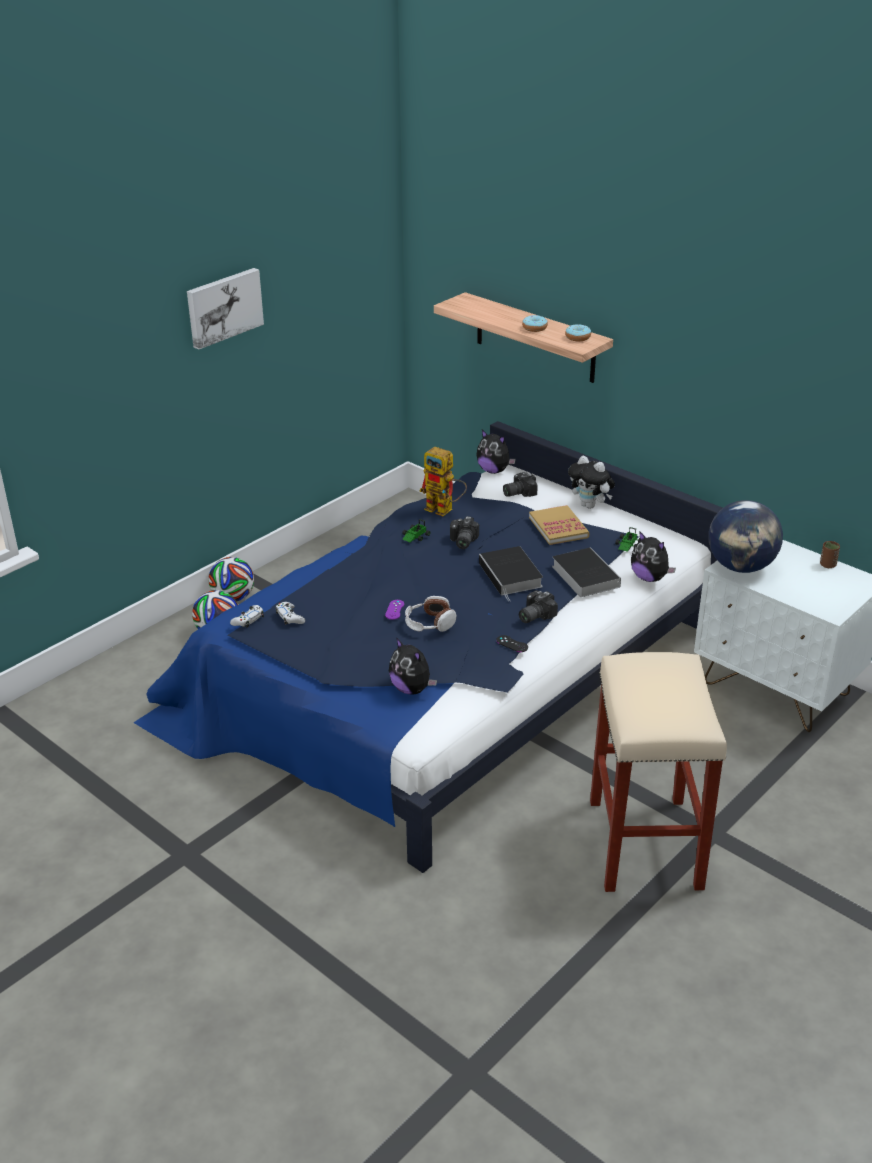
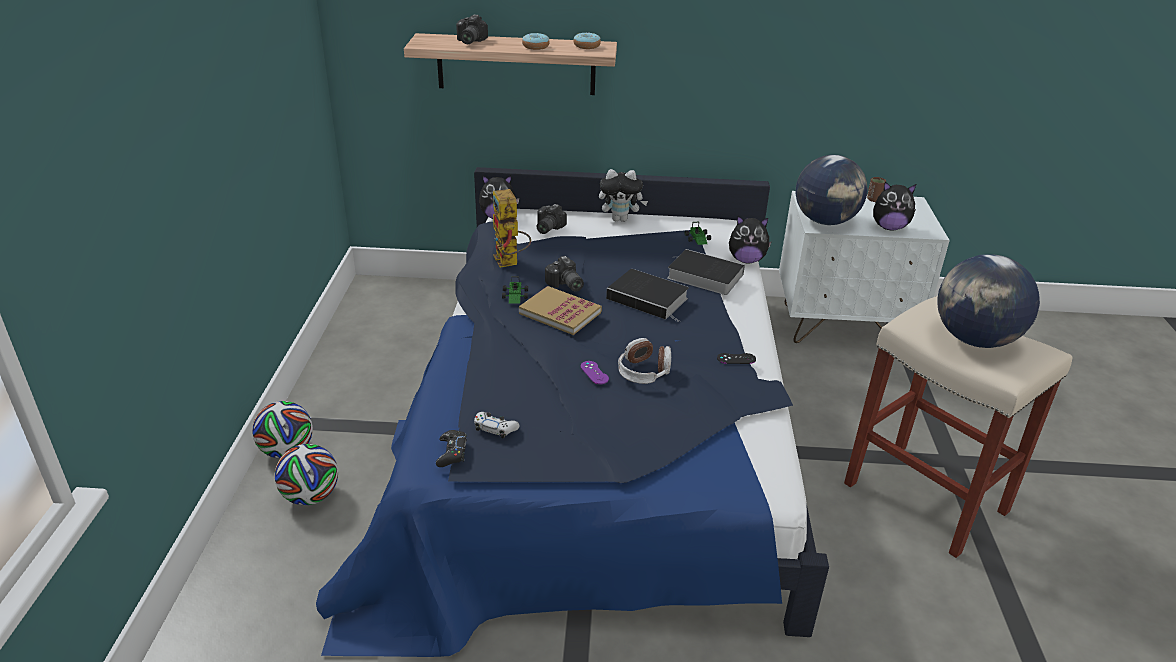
camera: 40 degrees left, 0 degrees up
picture [187,268,264,350] -> none
white game controller [230,605,264,628] -> black game controller [436,430,467,467]
plush toy [389,637,437,695] -> plush toy moved to [873,182,916,231]
toy robot [419,447,467,516] -> toy robot turned 75 degrees clockwise [493,189,531,268]
camera [519,590,558,623] -> camera moved to [456,15,488,44]
book [529,505,590,545] -> book moved to [519,286,602,335]
none -> globe [937,254,1040,348]

